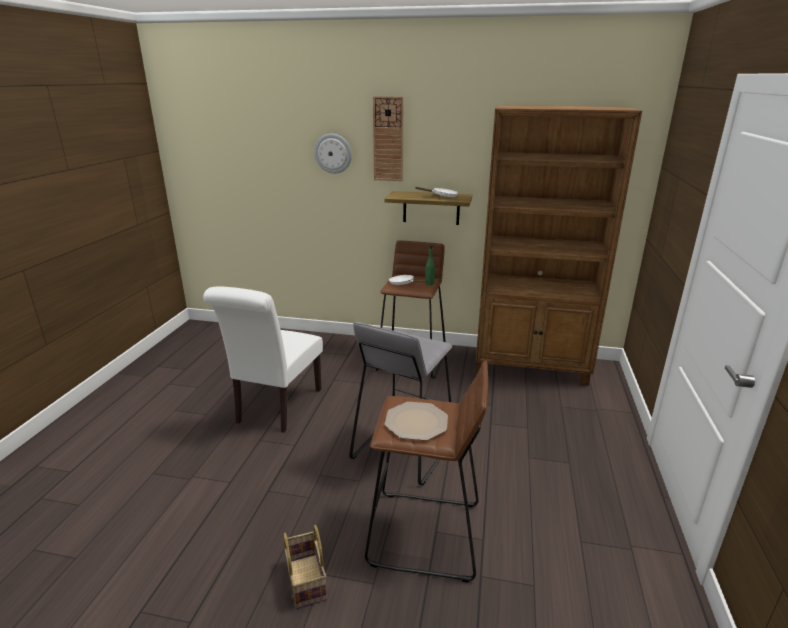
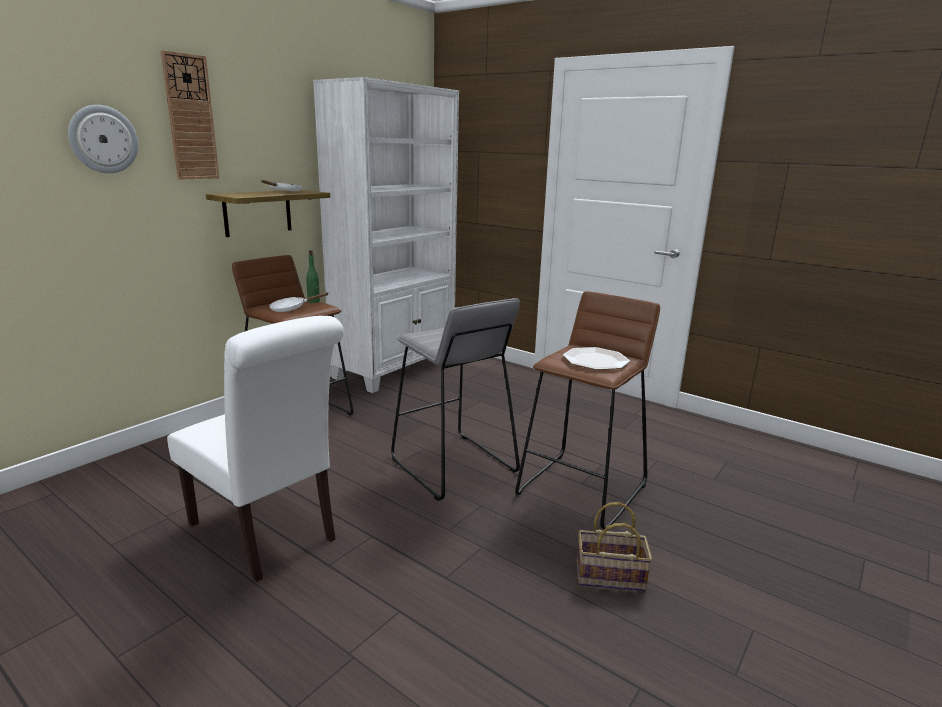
camera: 65 degrees left, 5 degrees down
brown bookcase [476,105,642,386] -> white bookcase [313,77,459,393]

